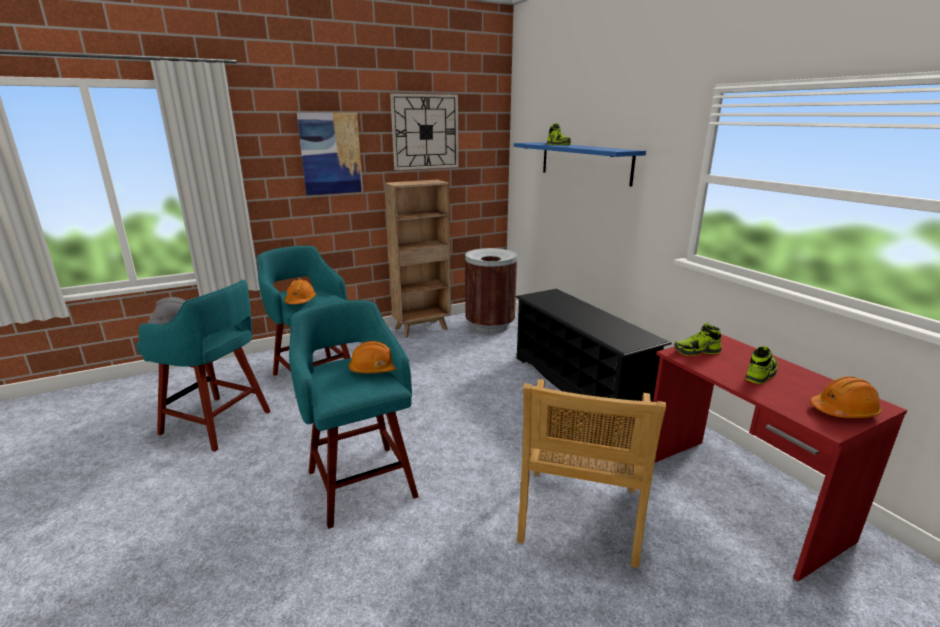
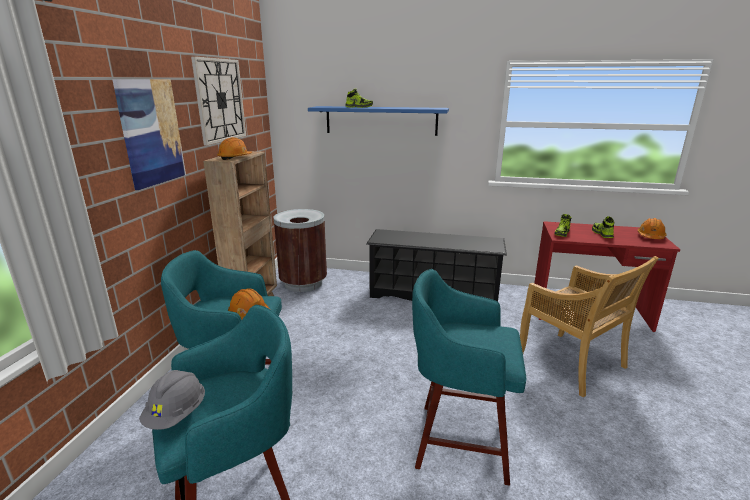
camera: 50 degrees left, 0 degrees up
orange hard hat [348,341,397,373] -> orange hard hat moved to [217,137,252,160]

